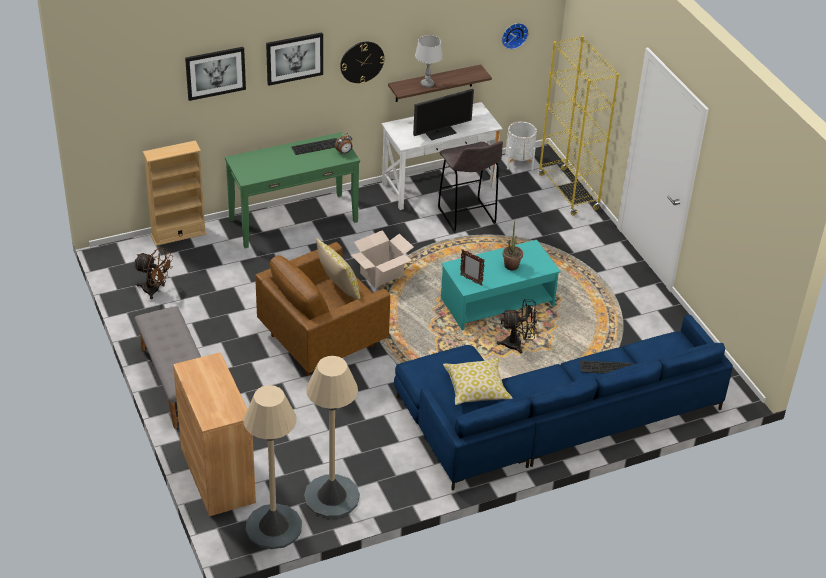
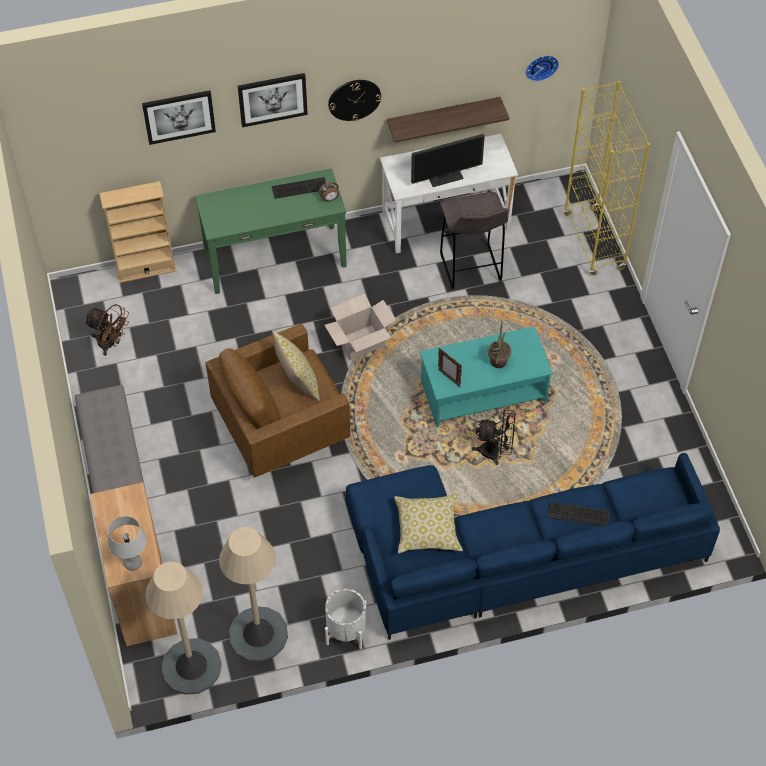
camera: 10 degrees right, 15 degrees up
grey table lamp [415,35,443,88] -> grey table lamp moved to [108,516,147,571]
white planter [505,122,537,170] -> white planter moved to [325,589,367,649]

